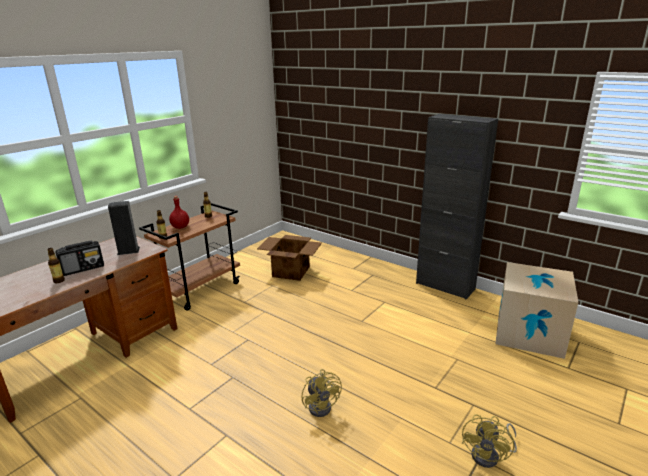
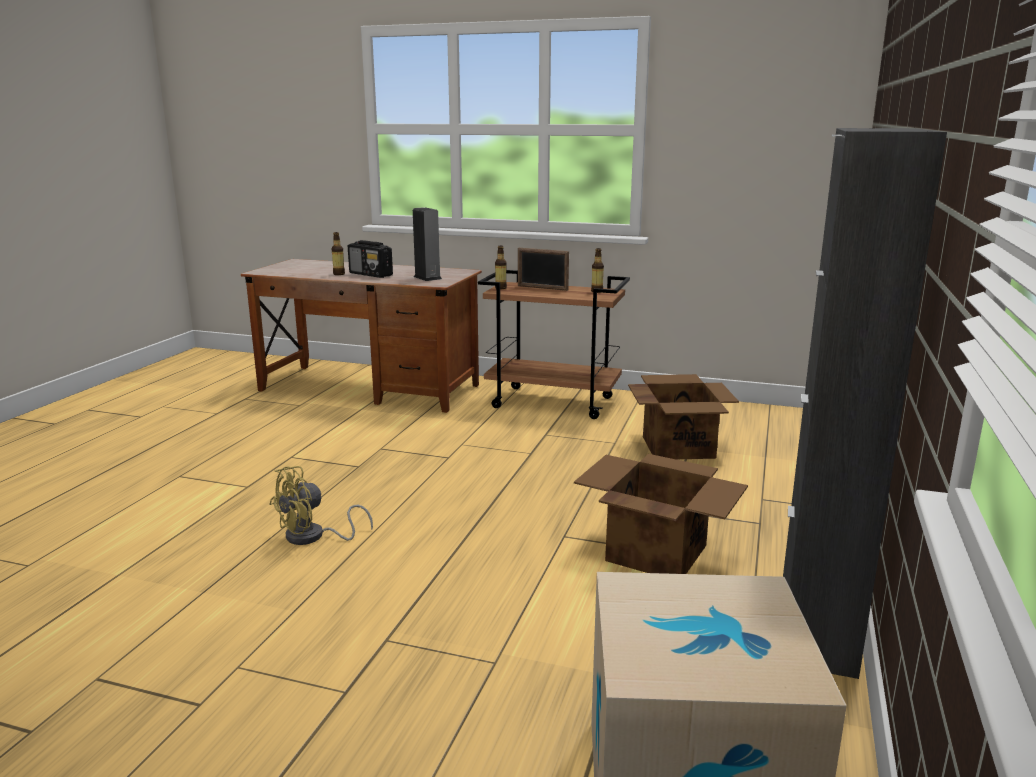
camera: 70 degrees right, 5 degrees down
red bottle [169,196,189,229] -> picture frame [518,248,569,291]
yellow fan [462,415,517,468] -> none
none -> cardboard box [574,454,748,574]

